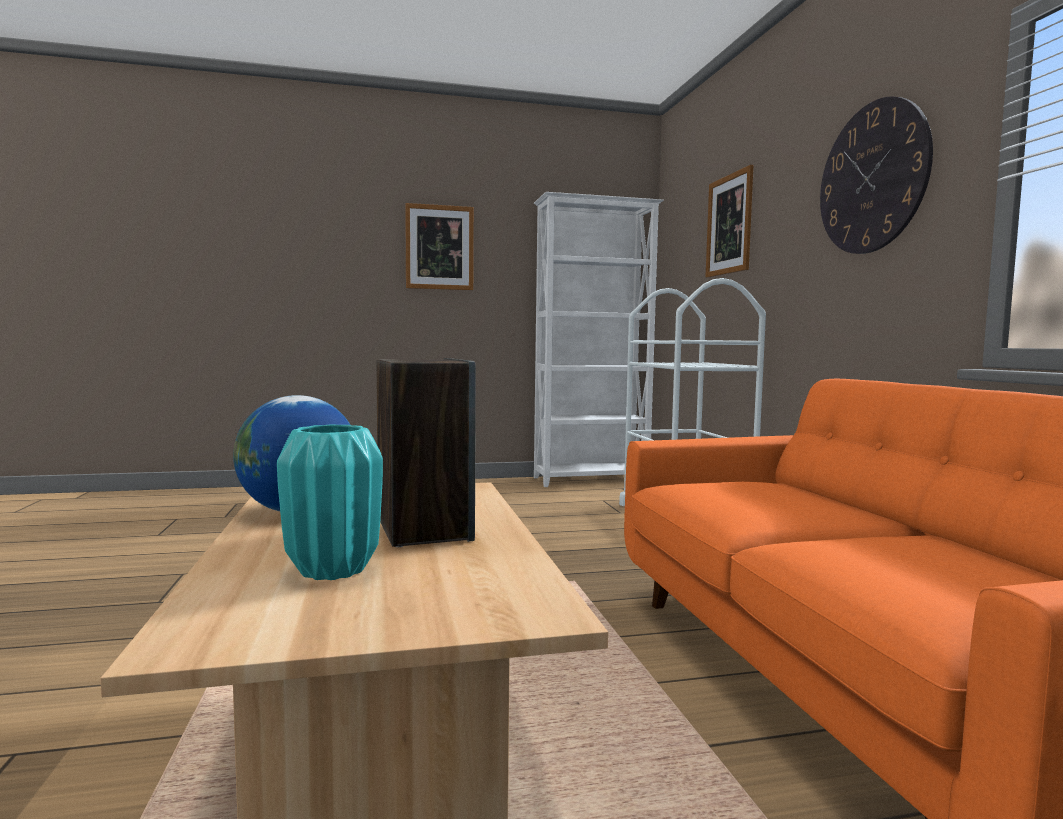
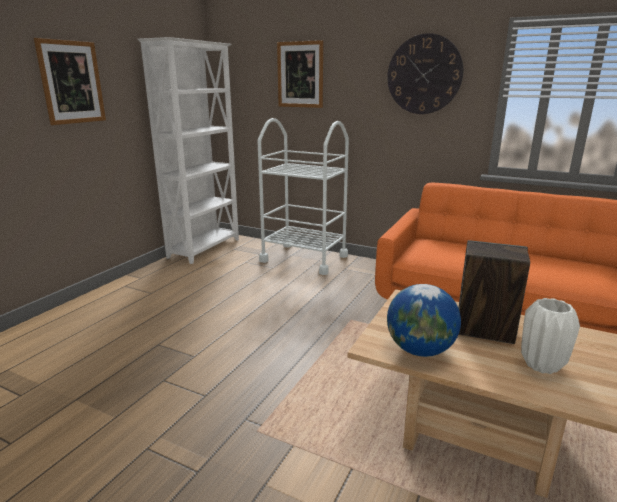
camera: 50 degrees left, 15 degrees up
turquoise vase [277,424,383,580] -> white vase [521,298,580,374]

